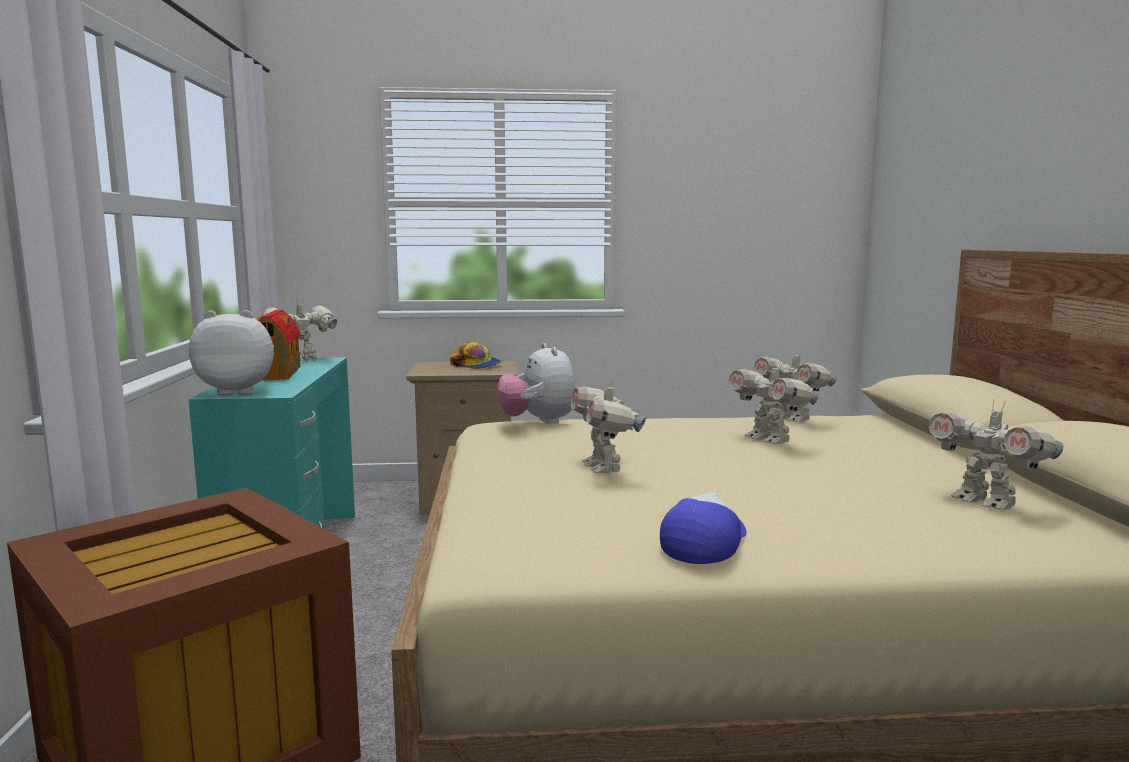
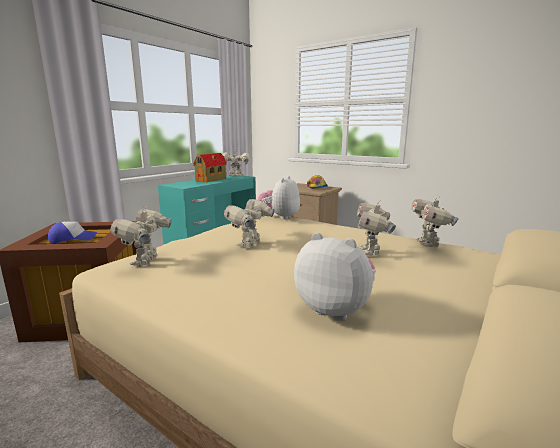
camera: 40 degrees right, 5 degrees up
plush toy [189,310,274,395] -> plush toy moved to [294,232,376,321]
cap [660,492,747,564] -> cap moved to [48,221,97,243]
toy robot [929,399,1063,510] -> toy robot moved to [110,205,172,266]

